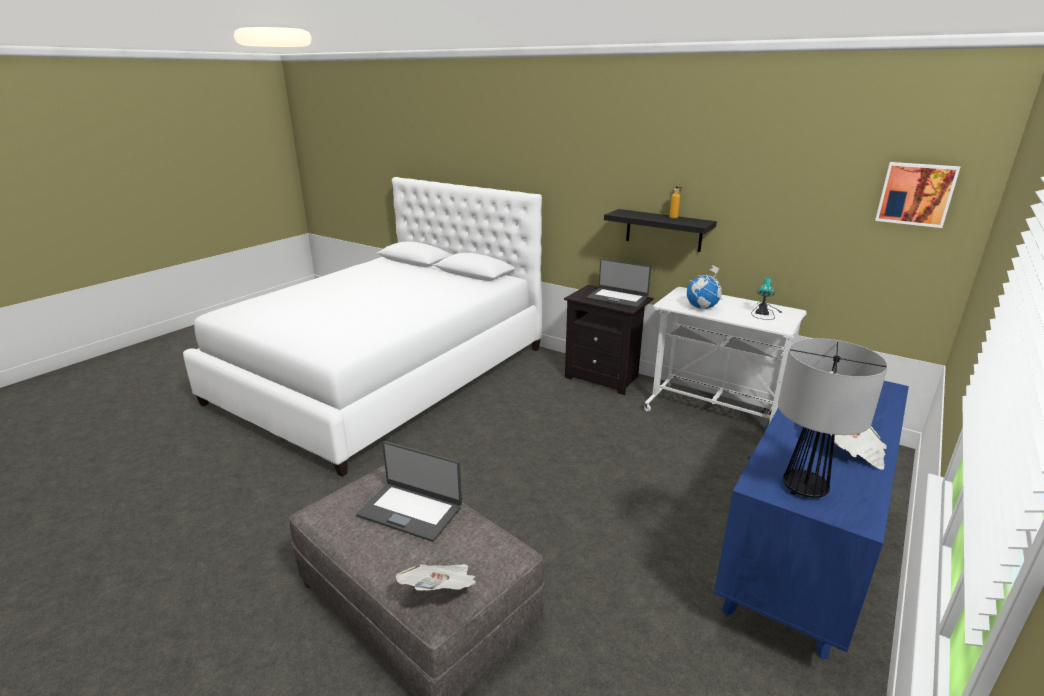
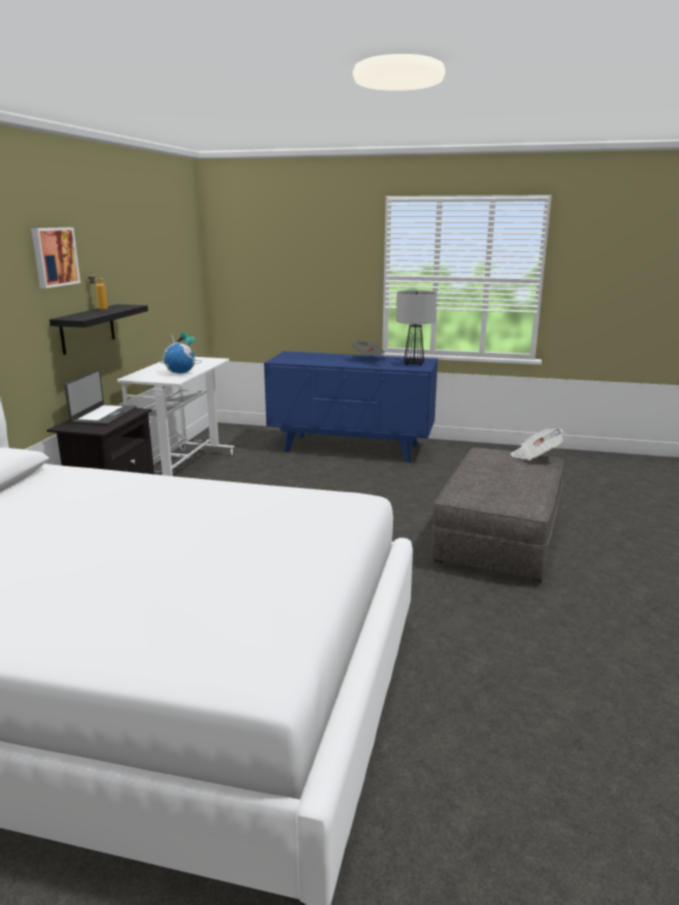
camera: 110 degrees left, 5 degrees down
laptop [356,441,462,542] -> none
picture [875,162,960,228] -> picture moved to [31,227,81,288]

